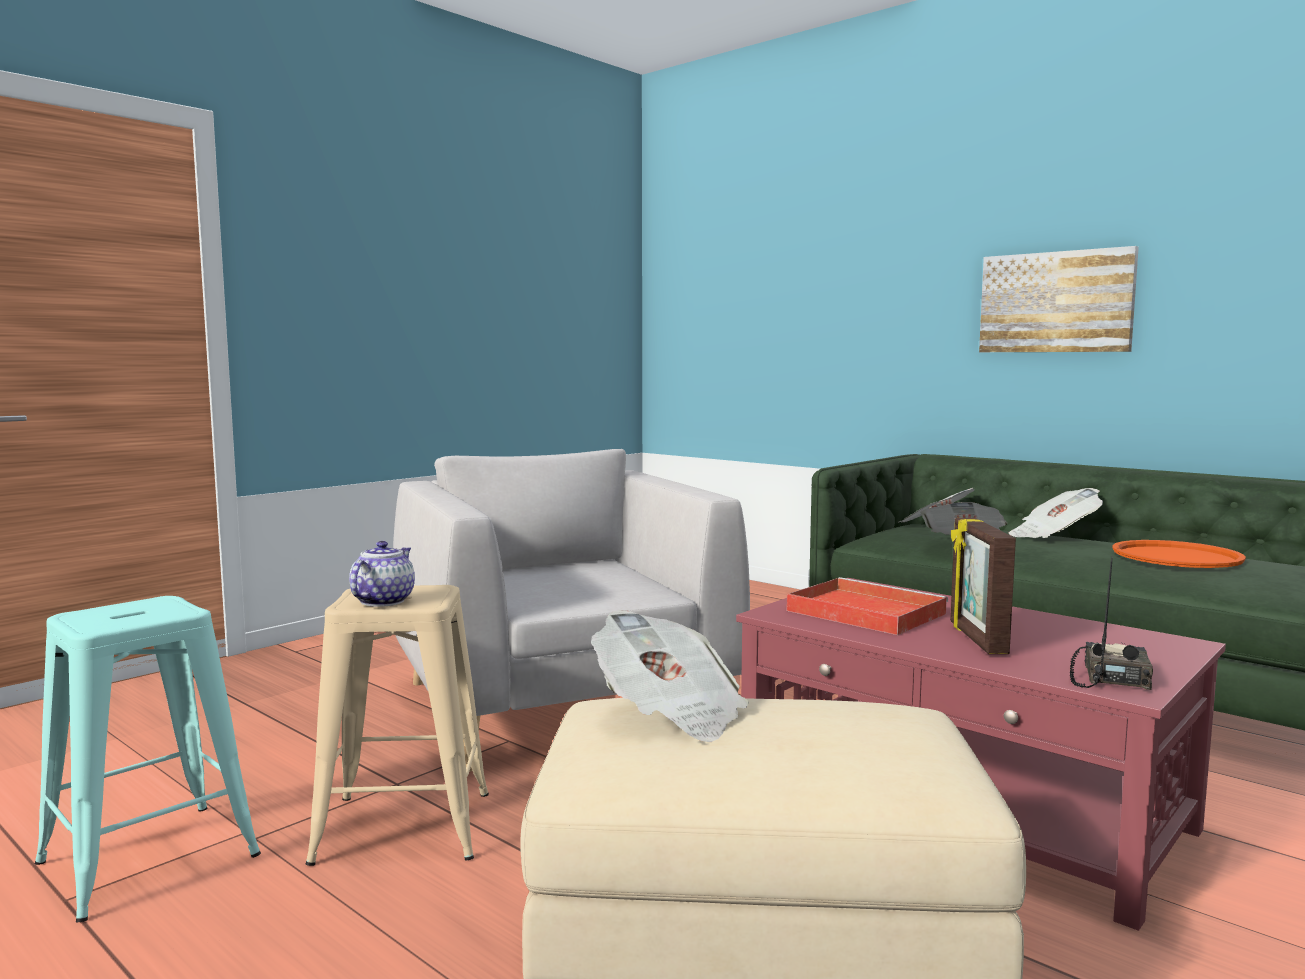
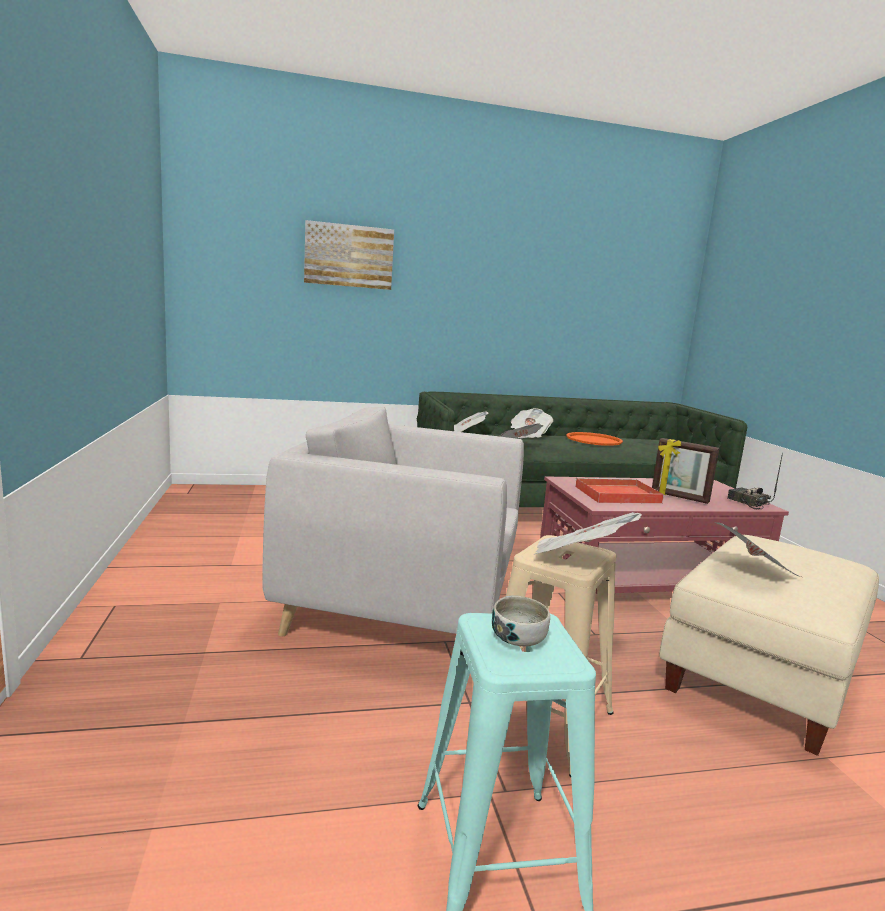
camera: 55 degrees left, 5 degrees up
teapot [349,541,415,607] -> newspaper [534,512,642,555]
picture [979,246,1139,352] -> picture moved to [304,220,394,290]
none -> bowl [492,595,550,646]

